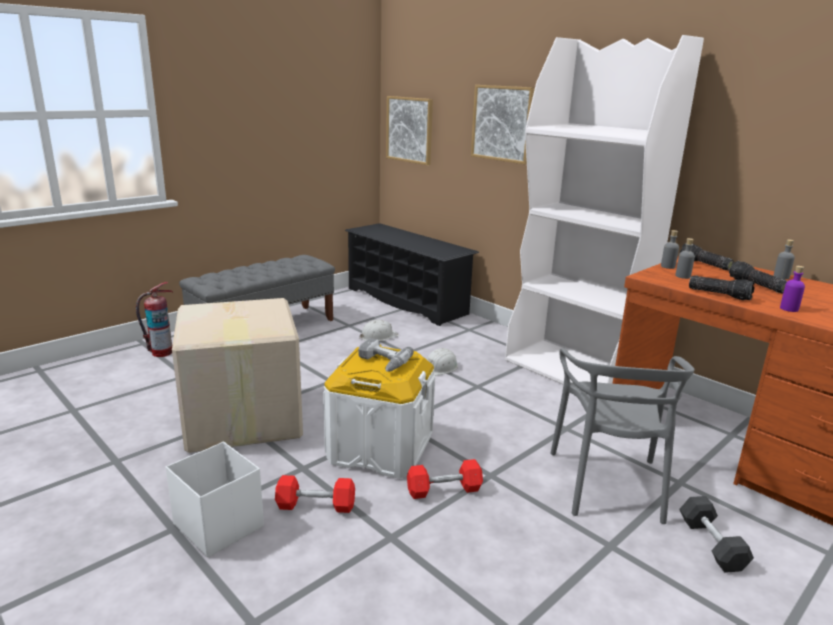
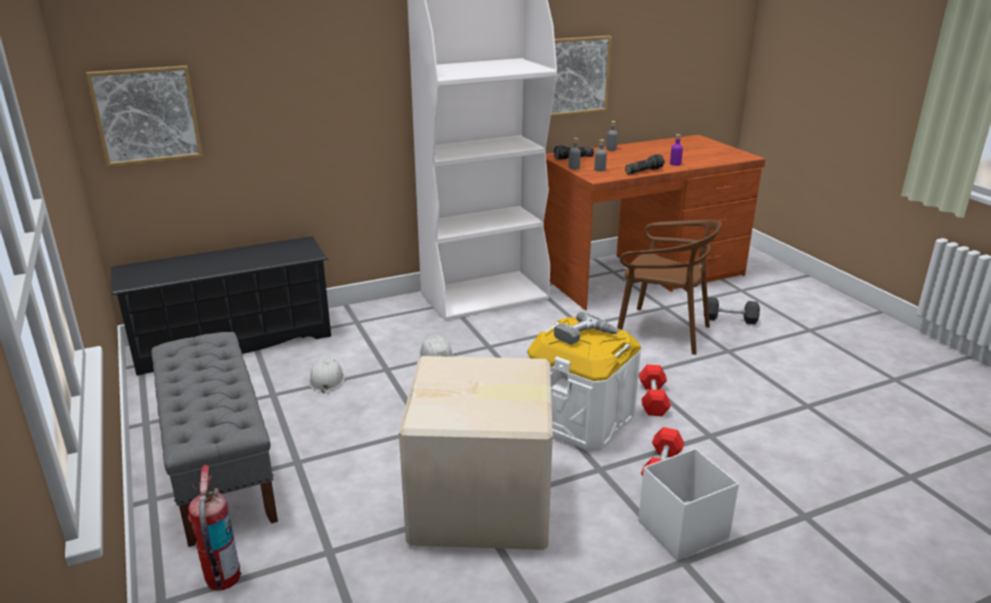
camera: 70 degrees left, 5 degrees up
picture [471,85,535,164] -> picture moved to [551,35,612,117]
grey chair [550,348,695,524] -> brown chair [617,220,722,355]
flashlight [729,261,788,293] -> none

